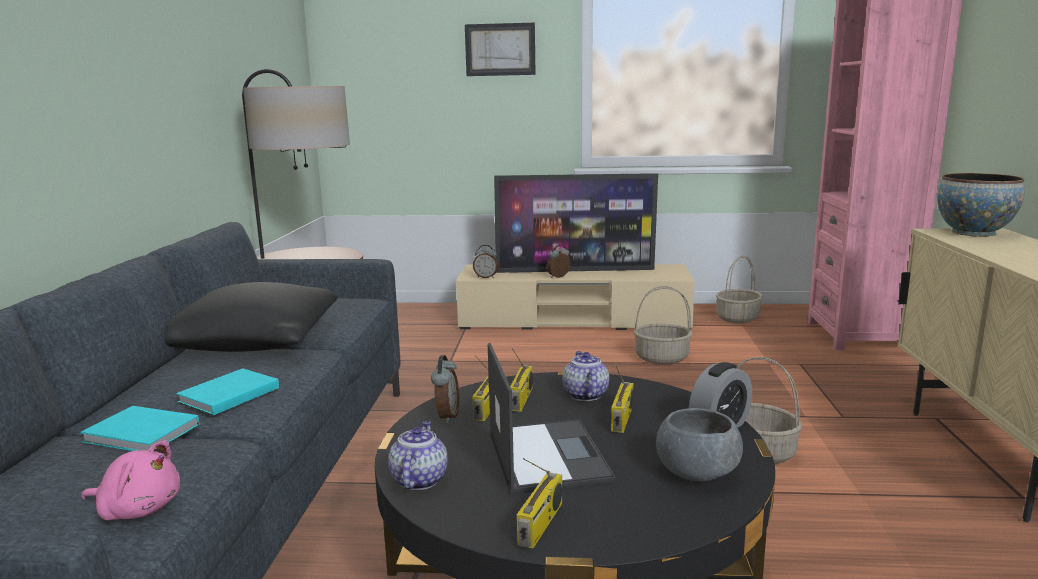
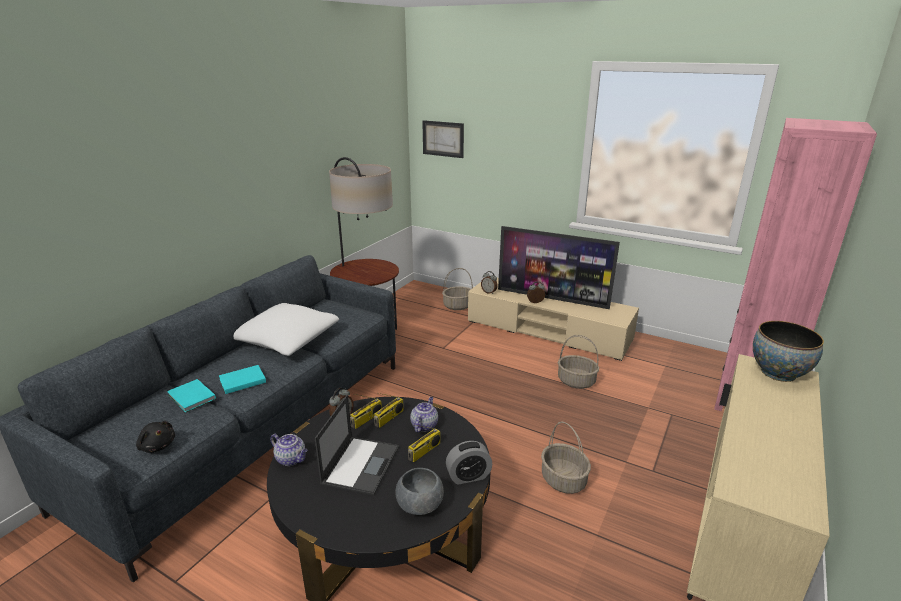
camera: 25 degrees right, 10 degrees up
pink plush toy [81,440,180,520] -> black plush toy [136,421,175,453]
black pillow [164,282,337,352] -> white pillow [234,303,339,356]
teapot [388,421,448,490] -> teapot turned 90 degrees clockwise [270,434,308,466]
picture [465,23,536,76] -> picture moved to [422,120,464,158]
radio [517,458,562,549] -> none
basket [716,255,763,323] -> basket moved to [442,268,473,310]

